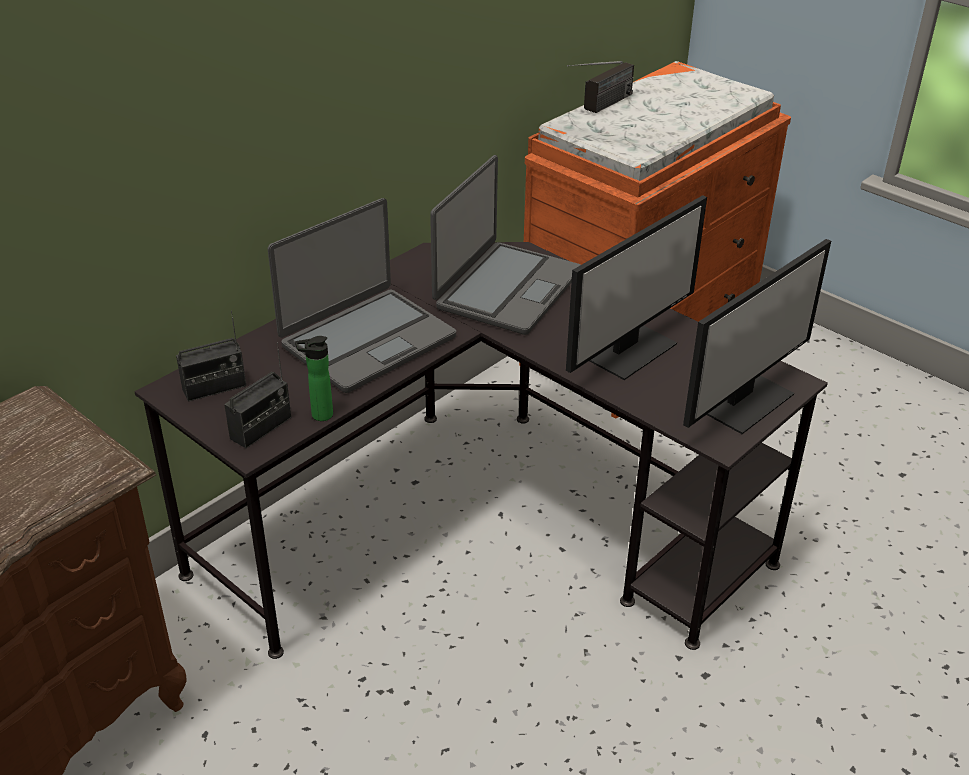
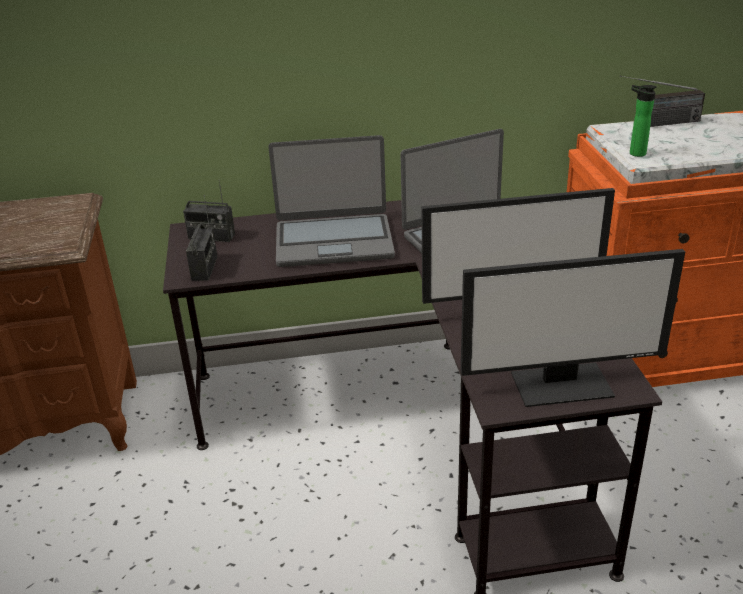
camera: 40 degrees right, 5 degrees down
radio [224,342,291,448] -> radio turned 75 degrees counterclockwise [186,195,217,281]
bottle [295,336,333,421] -> bottle moved to [630,85,657,157]

